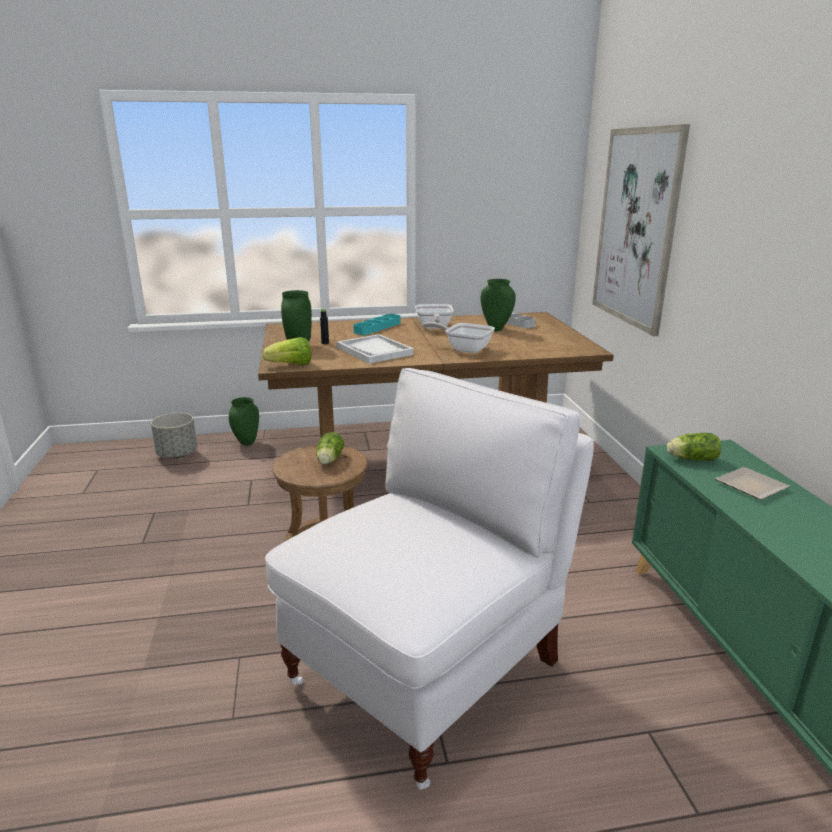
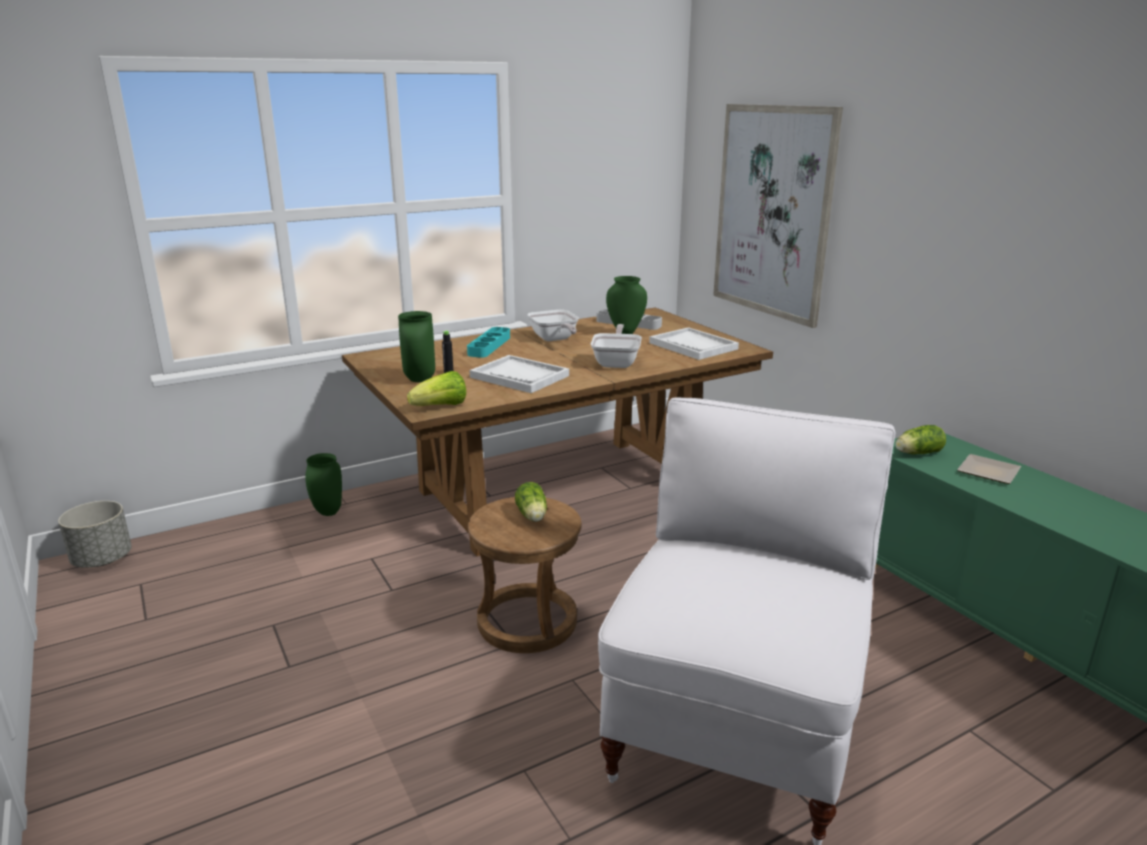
camera: 20 degrees left, 0 degrees up
grey planter [151,413,197,458] -> grey planter moved to [58,501,132,568]
frying pan [423,322,495,353] -> frying pan turned 90 degrees clockwise [591,324,642,368]
none -> white tray [649,327,739,360]

